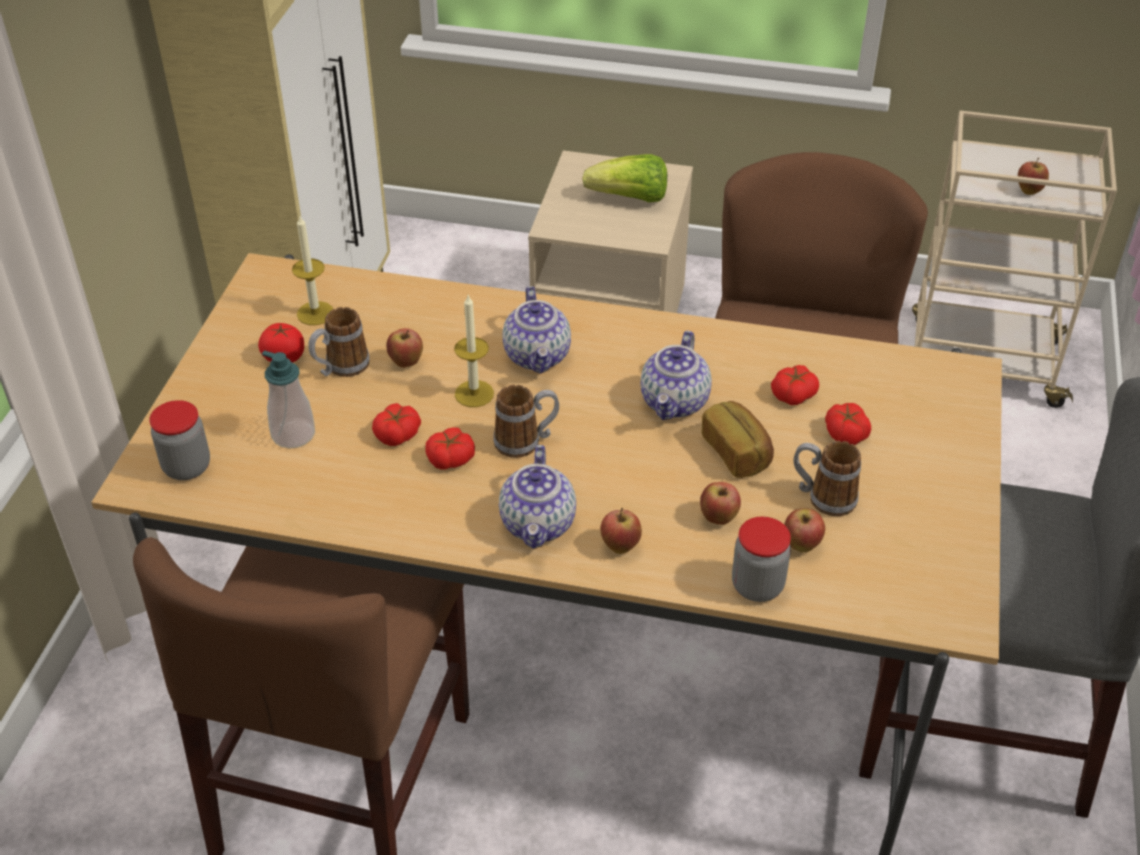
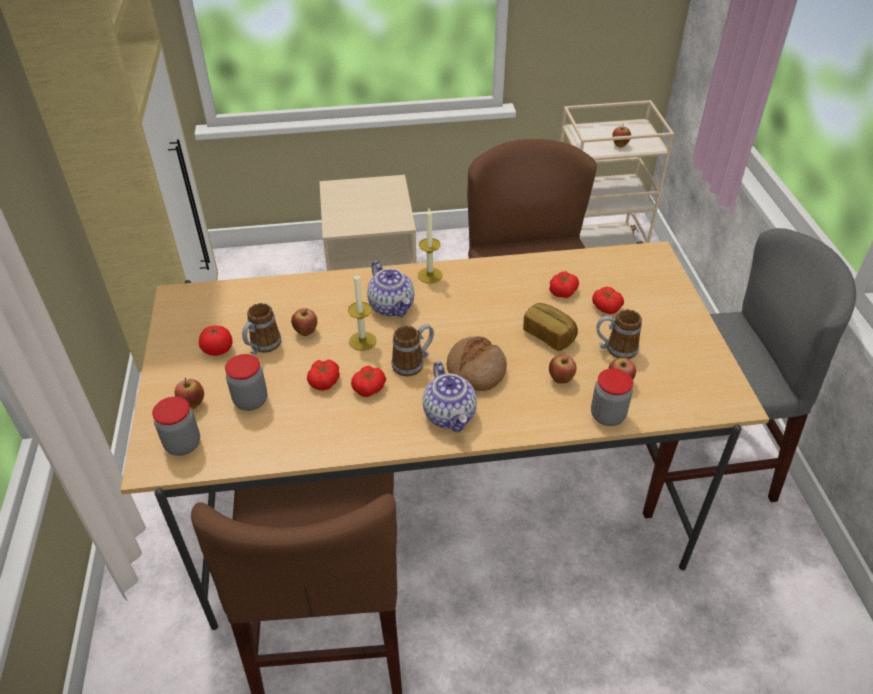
camera: 20 degrees left, 0 degrees up
soap dispenser [262,351,315,448] -> jar [225,354,267,411]
candle [292,216,333,325] -> candle moved to [418,208,442,284]
lettuce [582,154,667,202] -> none
apple [600,508,642,554] -> apple moved to [175,378,204,409]
teapot [640,331,712,420] -> none
none -> bread [447,336,507,391]

